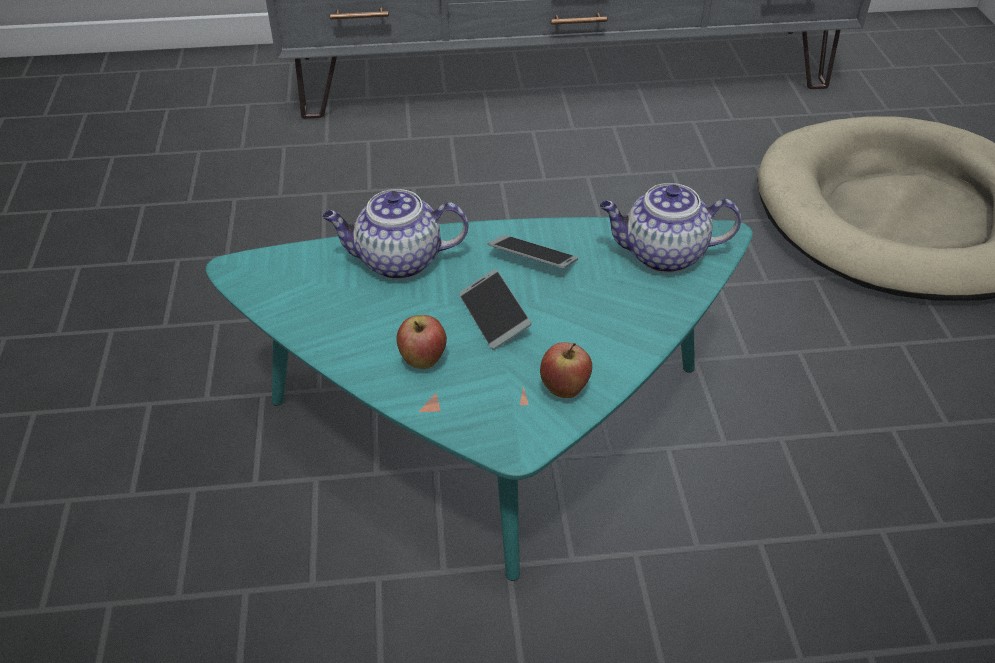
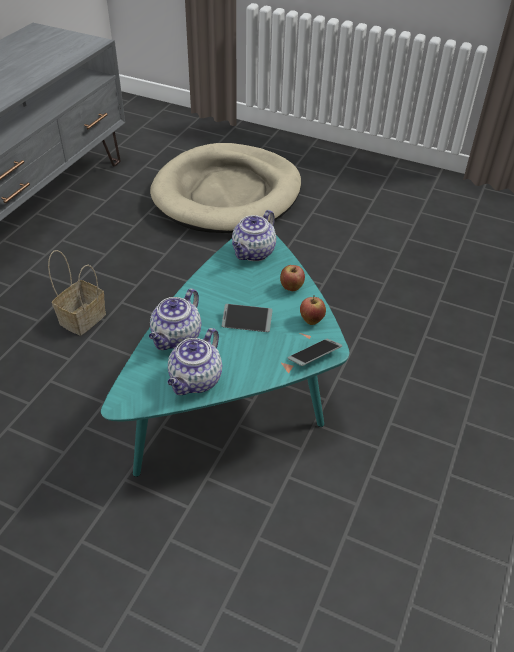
camera: 60 degrees left, 0 degrees up
apple [396,315,447,369] -> apple moved to [280,265,305,291]
phone [488,235,578,268] -> phone moved to [288,339,342,366]
none -> basket [48,250,106,336]
none -> teapot [168,328,222,395]

